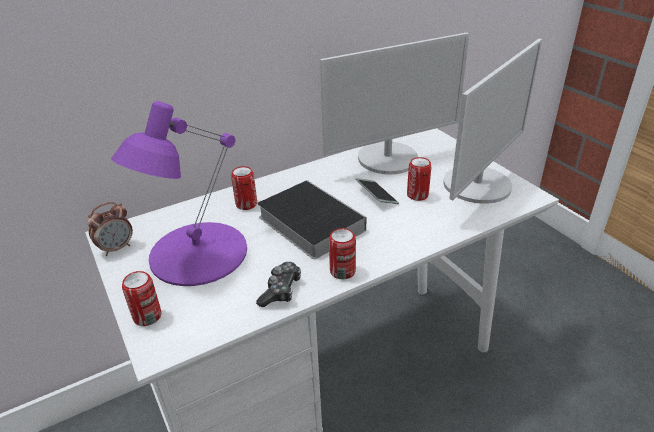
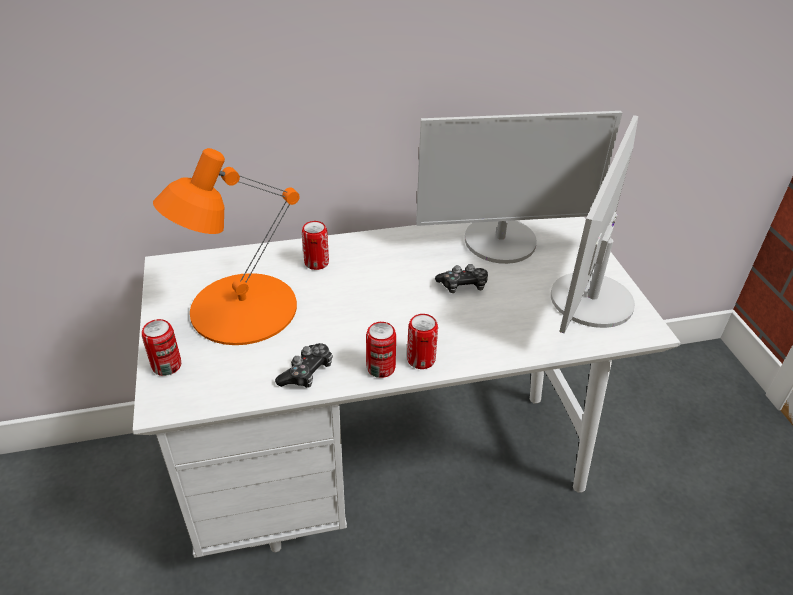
camera: 15 degrees right, 5 degrees up
alarm clock [87,202,133,256] -> none
purple table lamp [111,101,247,286] -> orange table lamp [153,148,300,345]
book [257,180,366,259] -> none
phone [355,178,399,204] -> game controller [435,264,488,293]
can [407,157,431,201] -> can moved to [407,314,438,369]
monitor [443,39,542,204] -> monitor turned 150 degrees clockwise [551,115,638,333]

